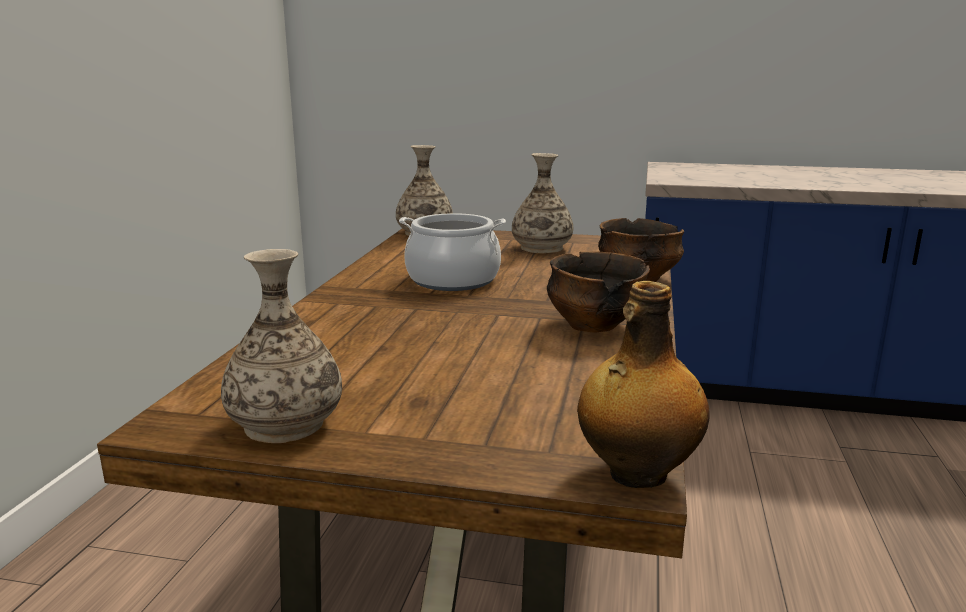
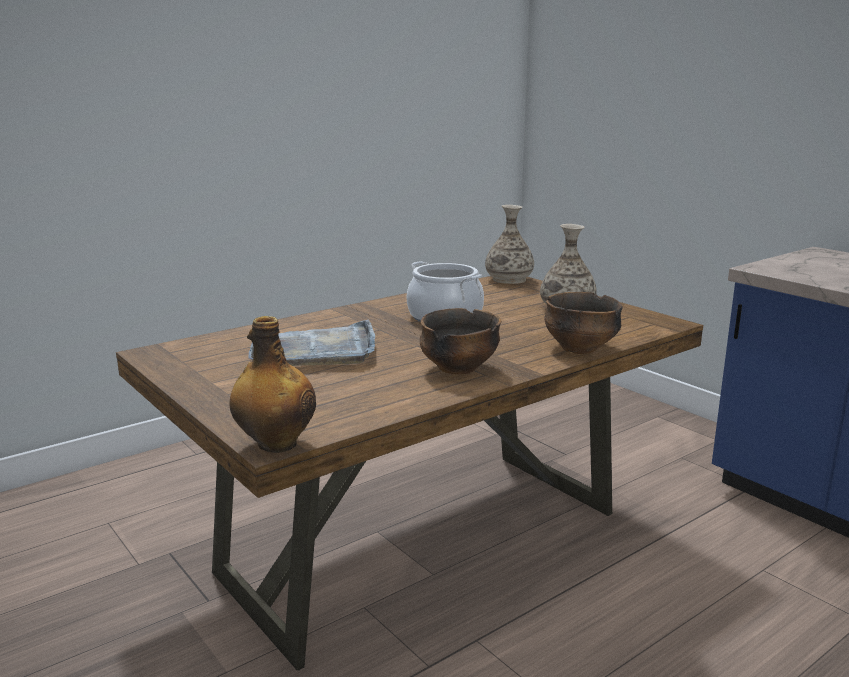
camera: 40 degrees right, 0 degrees up
vase [221,249,342,443] -> none
none -> grey tray [248,319,375,366]

